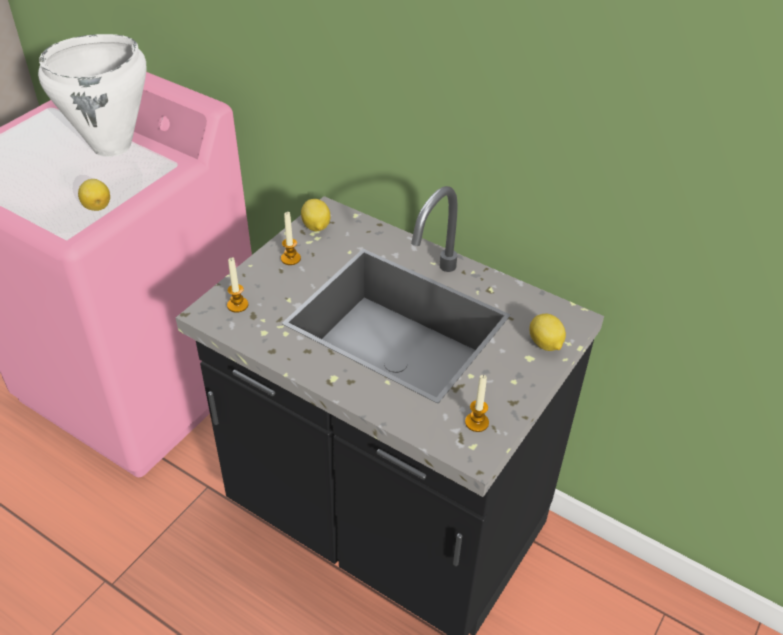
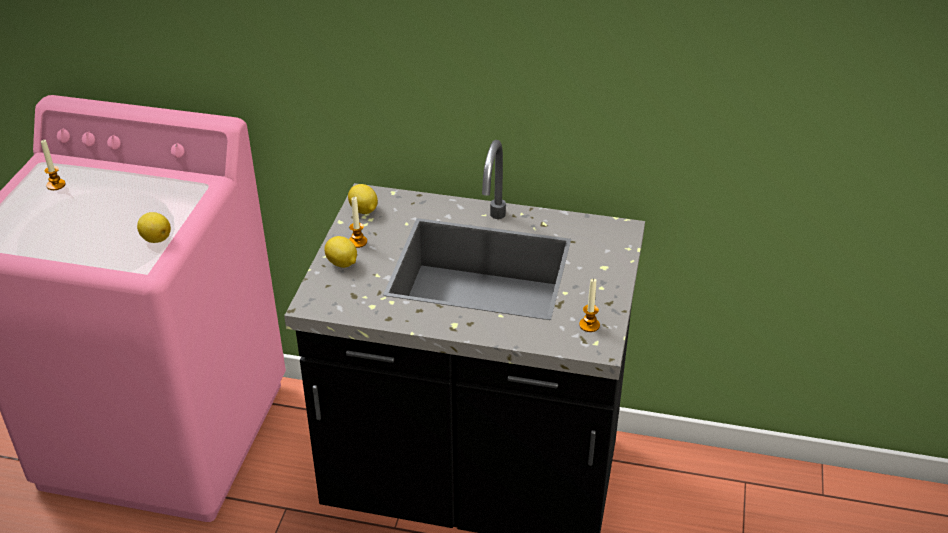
camera: 20 degrees left, 5 degrees down
white cooking pot [38,34,146,157] -> none
candle [227,257,248,313] -> candle moved to [41,140,66,190]
lemon [529,314,566,351] -> lemon moved to [324,236,357,268]

